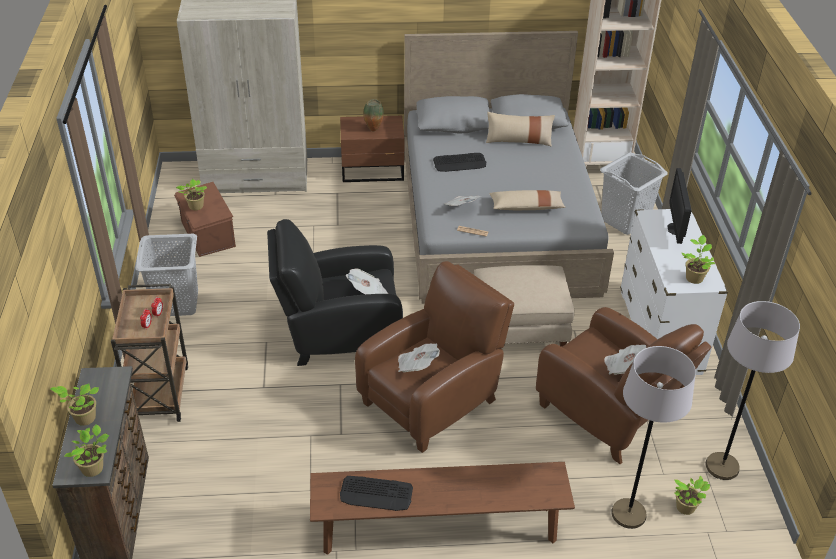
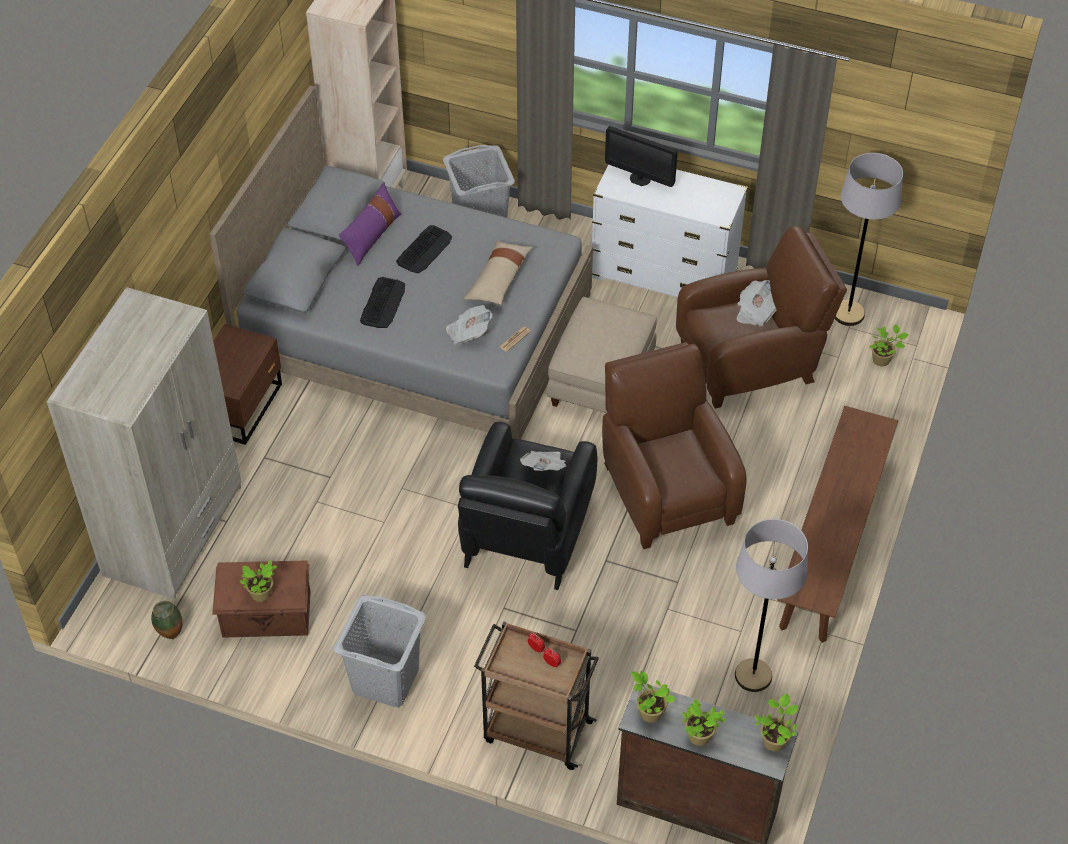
camera: 65 degrees left, 10 degrees up
keyboard [340,476,413,511] -> keyboard moved to [396,225,452,273]
vase [363,99,383,132] -> vase moved to [151,601,183,639]
newspaper [398,343,440,372] -> none
beige pillow [486,112,555,146] -> purple pillow [339,182,401,266]
grey floor lamp [611,346,696,529] -> grey floor lamp moved to [735,519,808,692]
potted plant [682,235,715,284] -> potted plant moved to [632,671,676,723]

